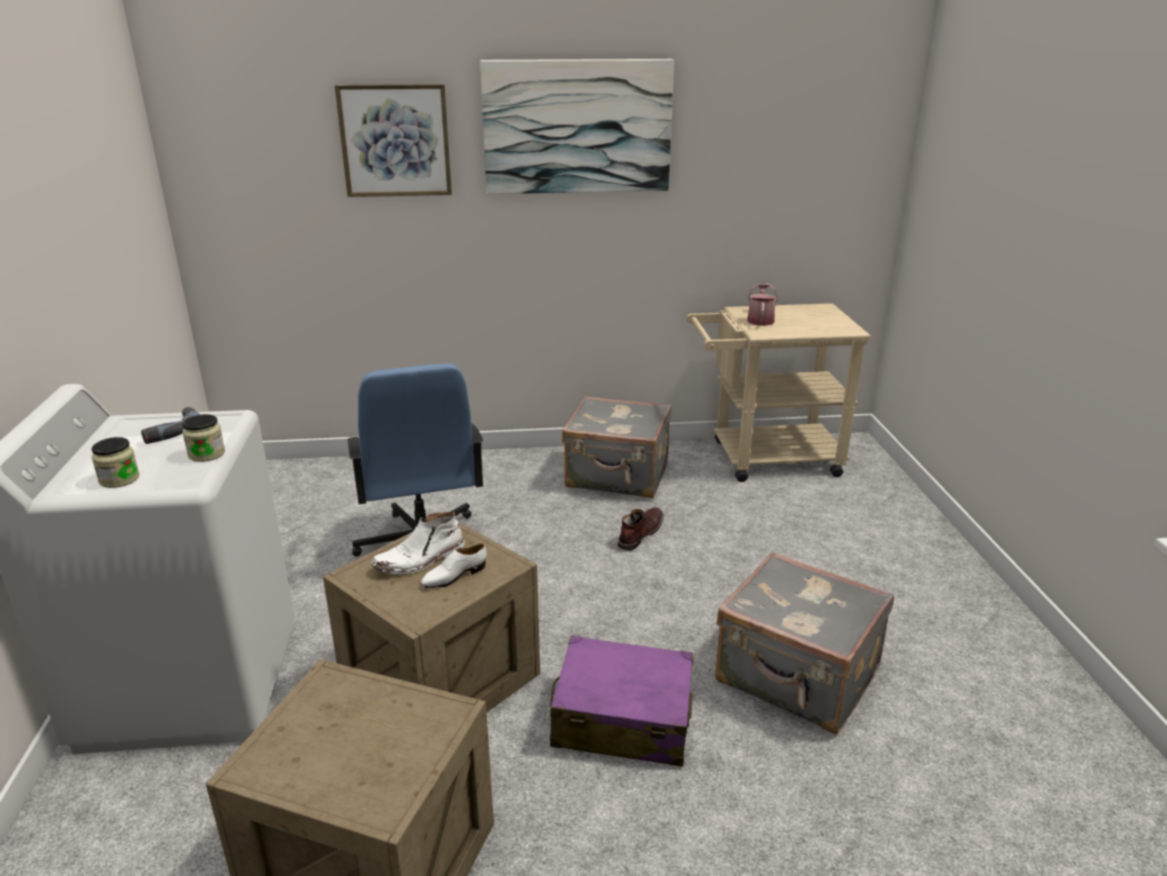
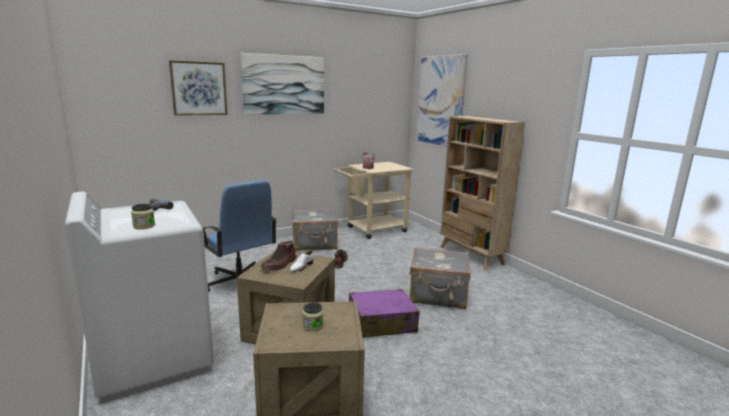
camera: 25 degrees left, 10 degrees down
jar [182,414,225,462] -> jar moved to [302,302,323,331]
white boot [371,512,465,574] -> brown boot [260,240,297,270]
none -> picture [417,54,468,147]
none -> beige bookcase [440,116,525,270]

